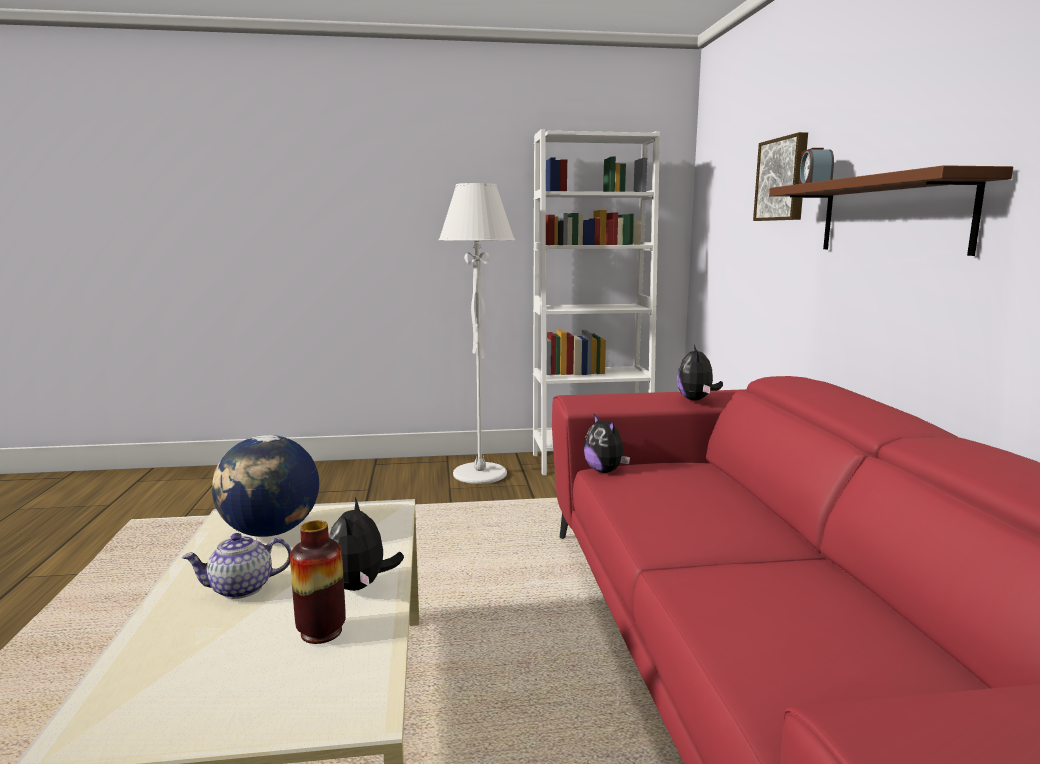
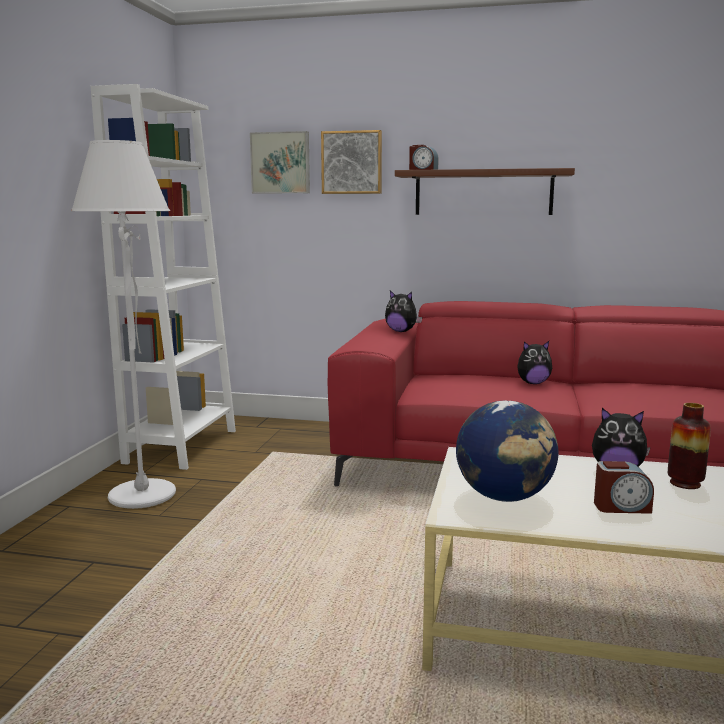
camera: 70 degrees left, 0 degrees up
teapot [182,533,291,599] -> alarm clock [594,461,654,514]
plush toy [584,414,630,473] -> plush toy moved to [517,341,552,384]
none -> picture [250,131,310,194]

